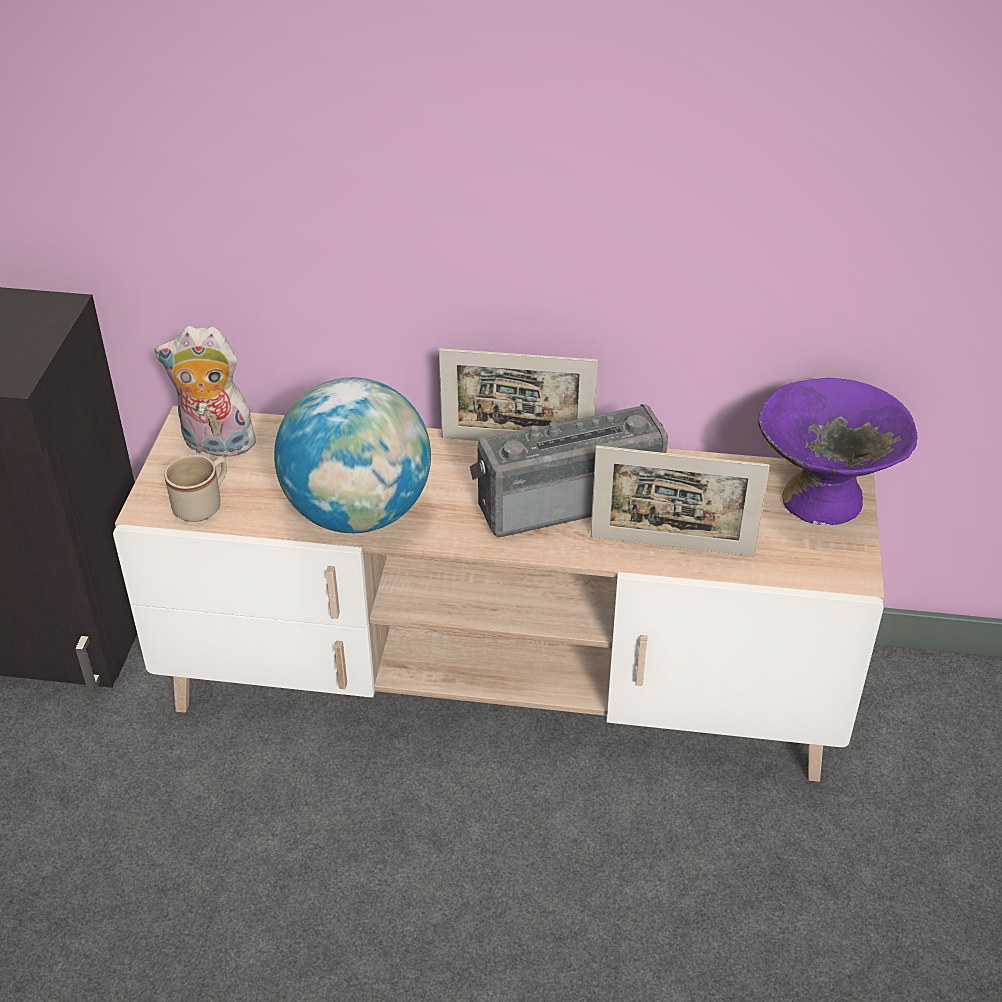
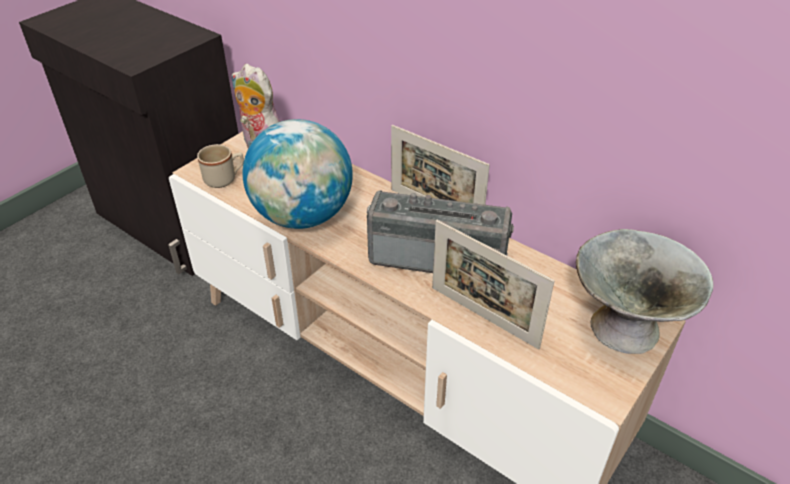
camera: 30 degrees right, 0 degrees up
purple bowl [758,378,918,525] -> grey bowl [576,229,713,354]

